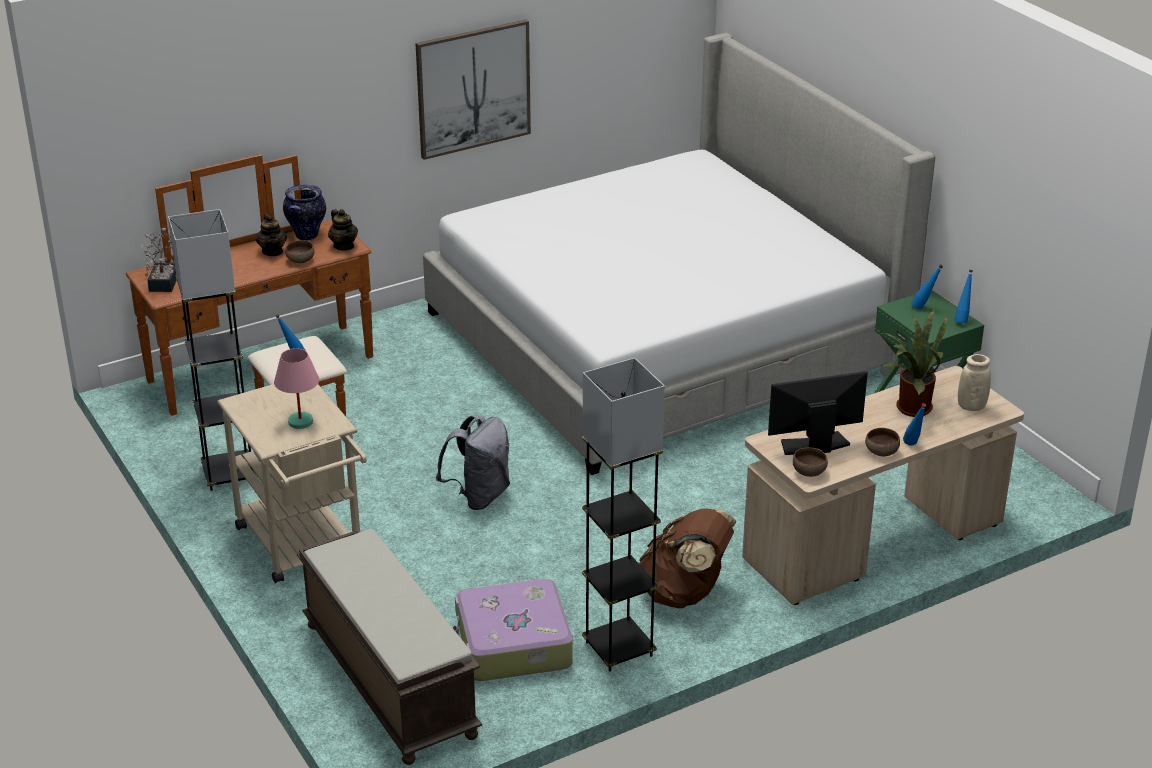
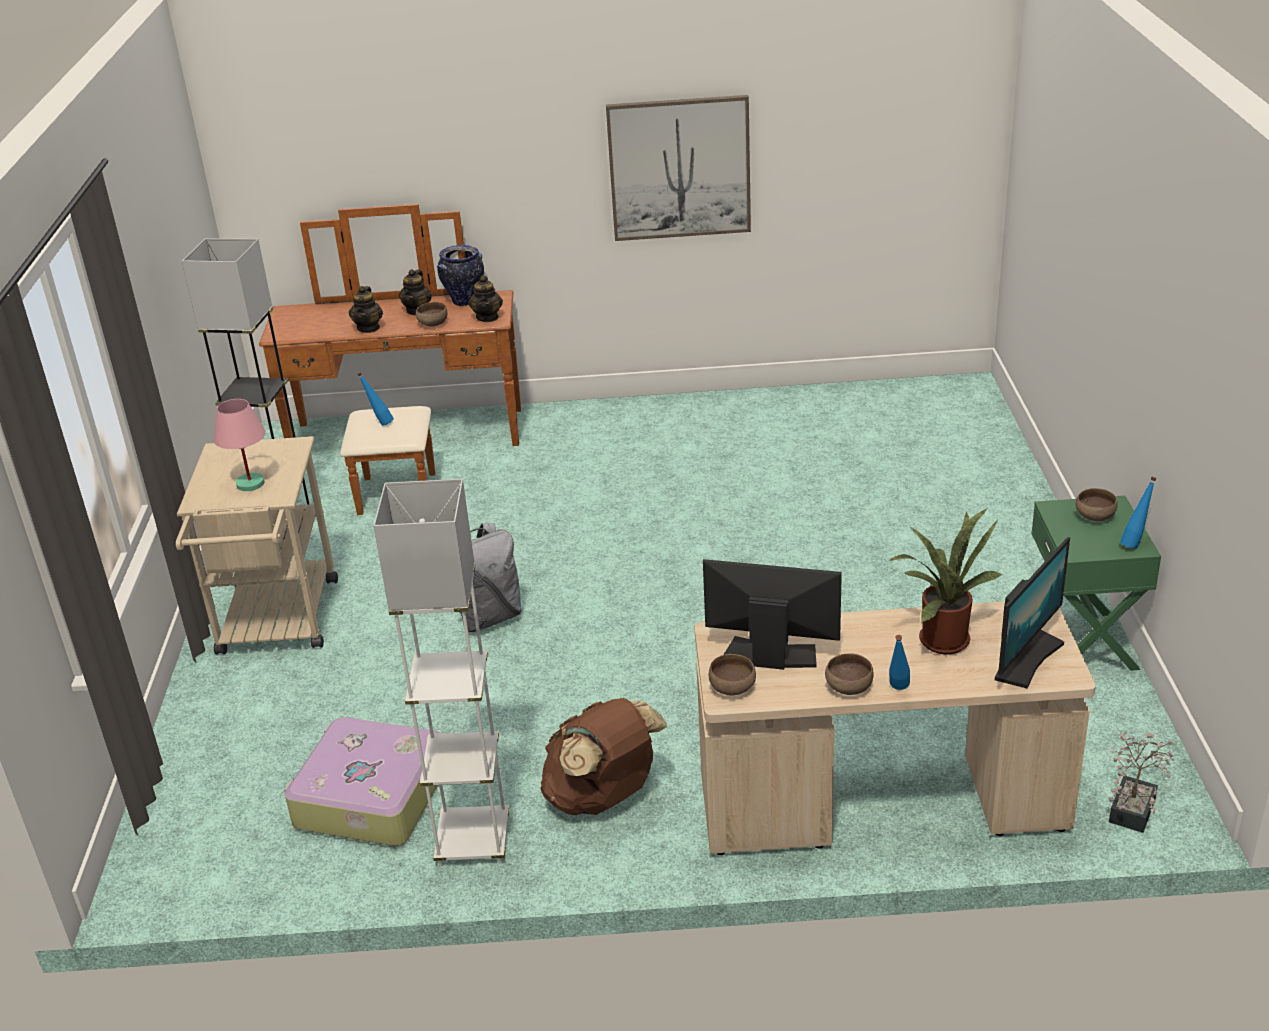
camera: 30 degrees right, 0 degrees up
potted plant [141,228,177,292] -> potted plant moved to [1109,731,1174,833]
brown bench [297,529,482,765] -> none
bed [423,33,935,475] -> none
black floor lamp [582,358,665,672] -> white floor lamp [373,479,509,866]
blue bottle [911,264,943,310] -> brown bowl [1076,488,1118,521]
beige vase [958,354,991,411] -> monitor [995,537,1070,689]
none -> teapot [349,286,383,333]

